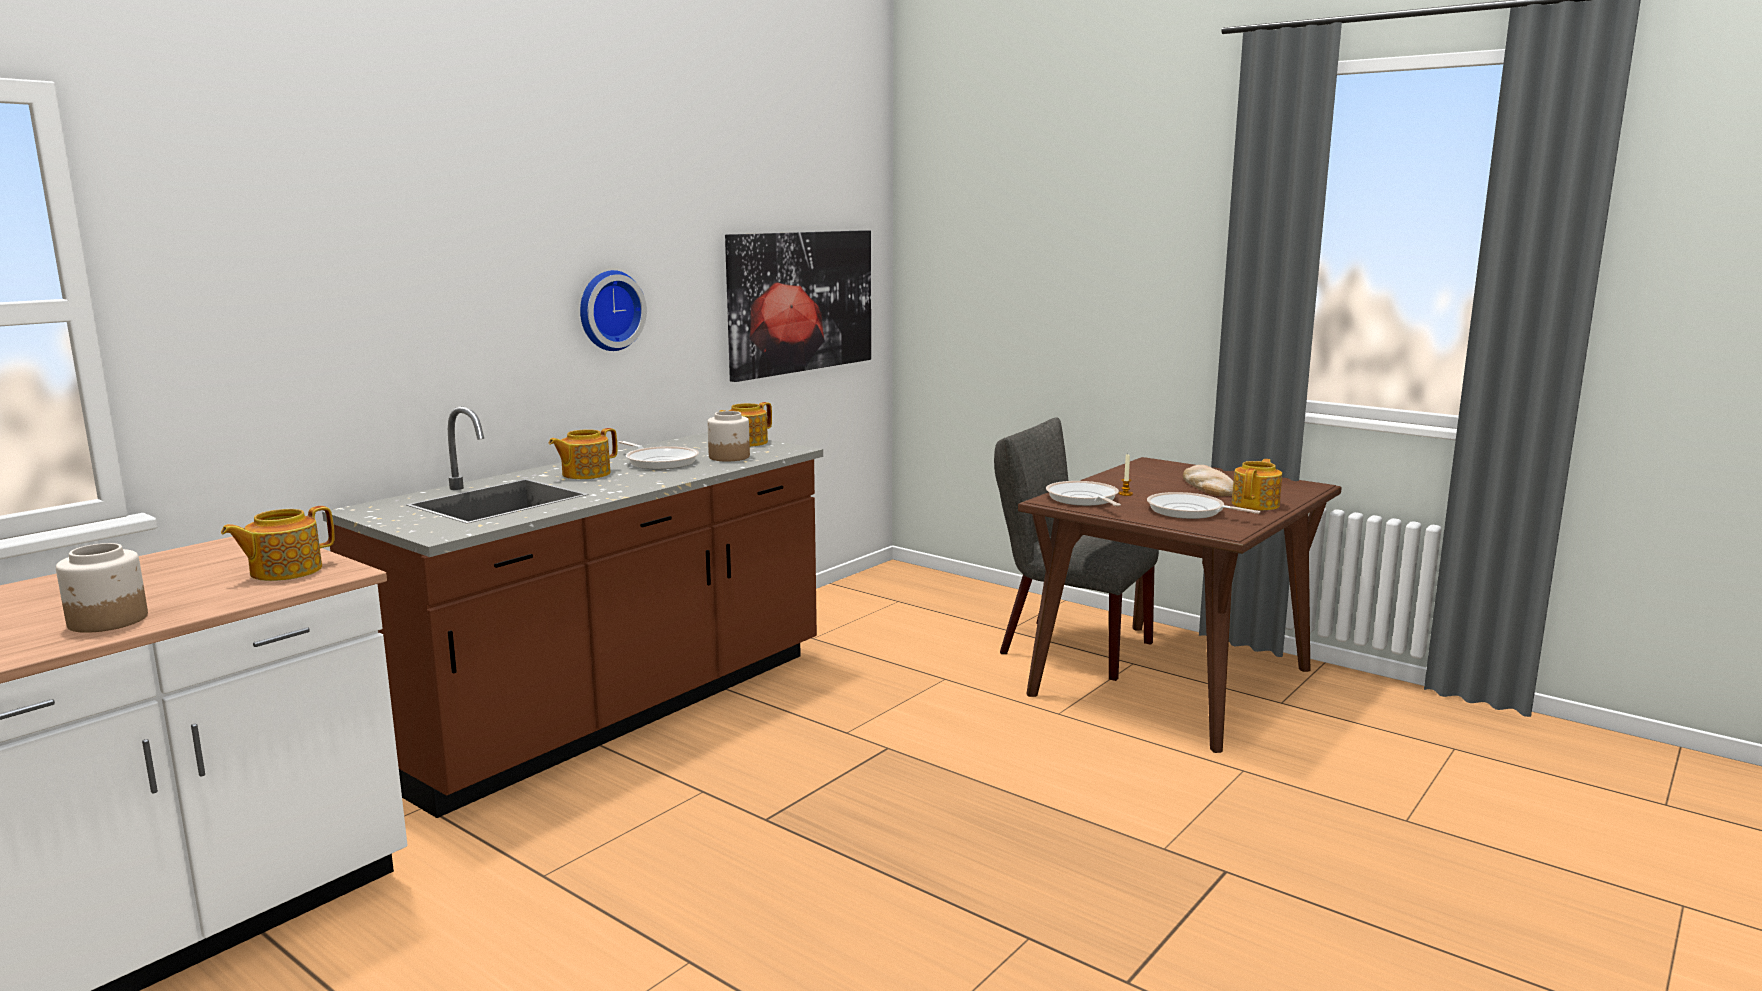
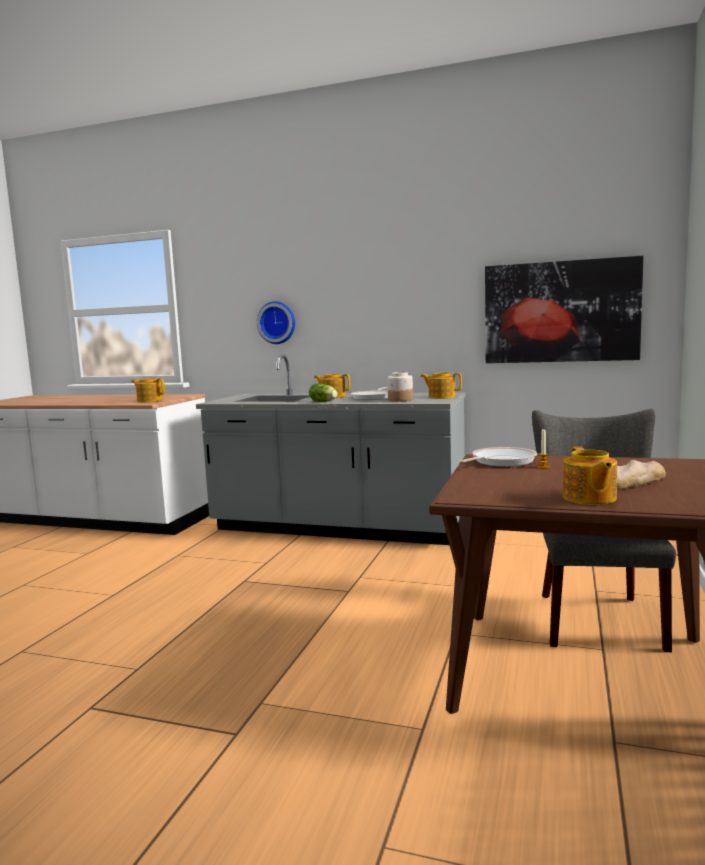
camera: 70 degrees right, 5 degrees down
jar [56,543,148,633] -> none
brown counter [322,406,823,818] -> grey counter [196,355,465,545]
wall clock [580,270,647,351] -> wall clock moved to [257,301,295,344]
frying pan [1147,492,1260,519] -> none
teapot [1232,459,1282,510] -> teapot turned 75 degrees clockwise [563,447,617,505]
none -> lettuce [309,383,337,402]

